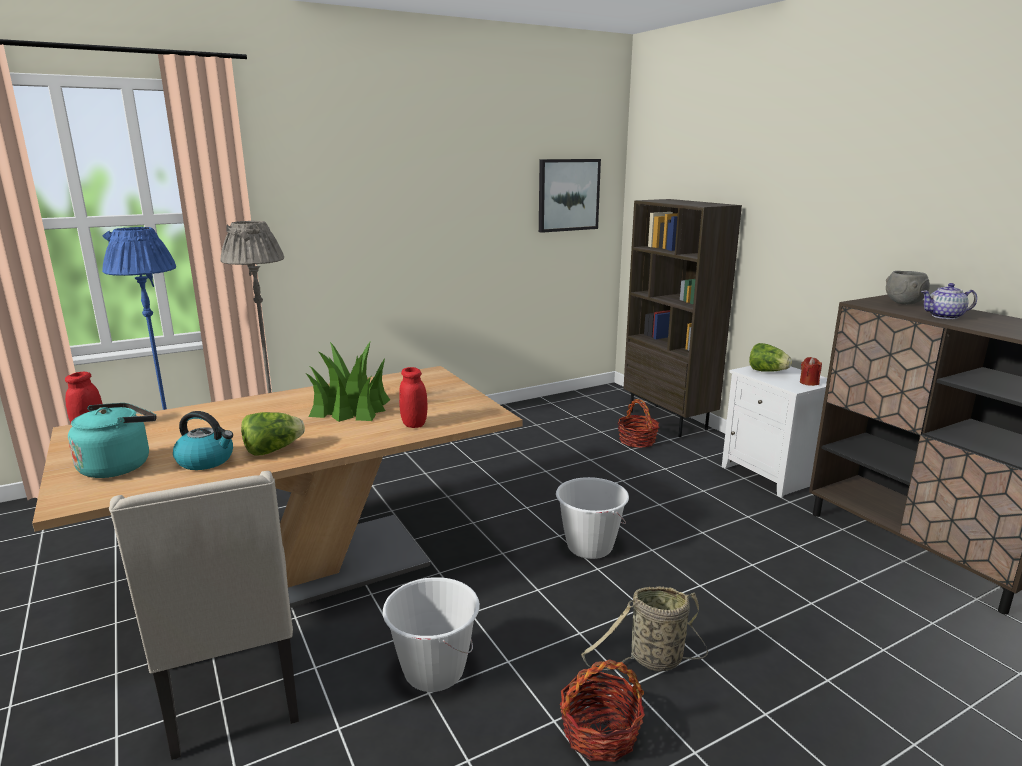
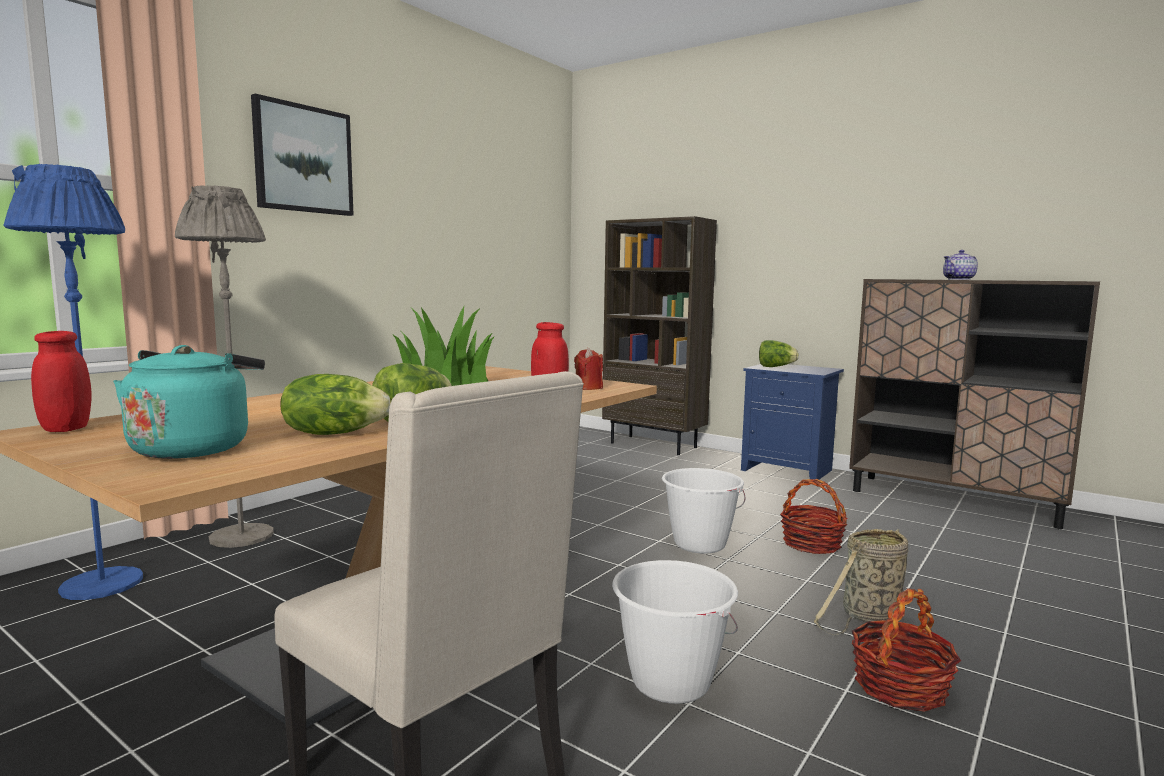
camera: 25 degrees left, 10 degrees down
kettle [173,411,233,470] -> lettuce [280,374,391,435]
picture [539,159,601,233] -> picture moved to [251,94,354,216]
basket [617,399,659,448] -> basket moved to [780,479,847,554]
white nightstand [722,366,827,498] -> blue nightstand [741,364,844,479]
red candle [800,357,822,386] -> red candle moved to [574,348,603,390]
grey bowl [886,271,930,305] -> none

